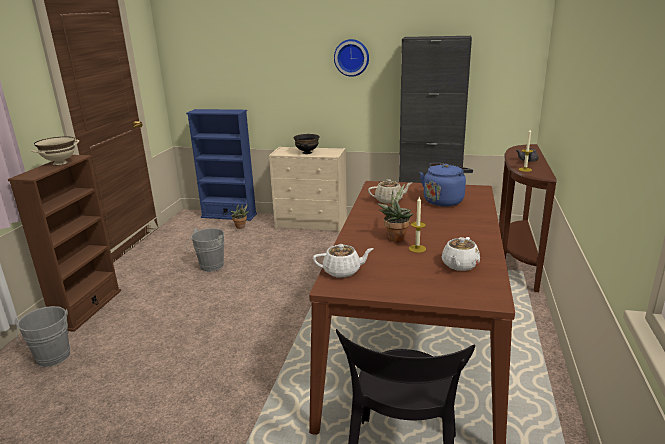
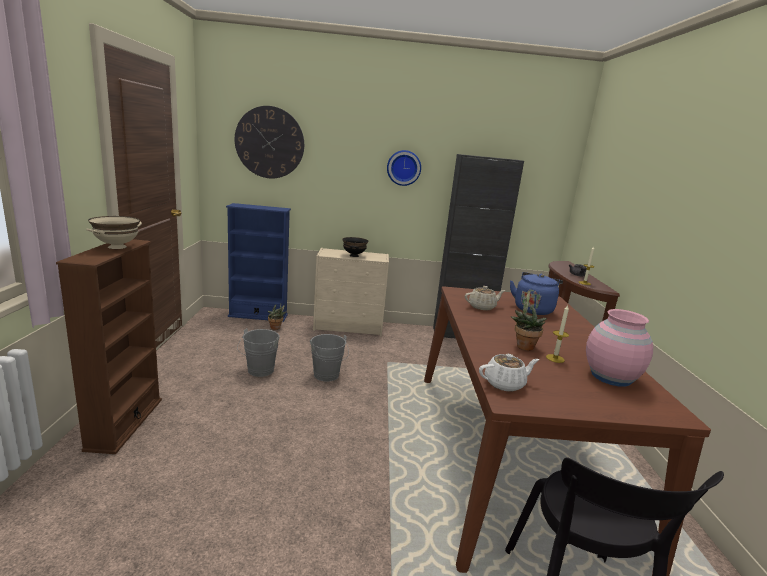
camera: 15 degrees left, 5 degrees down
grey bucket [14,306,70,367] -> grey bucket moved to [310,334,349,382]
white teapot [442,237,480,271] -> pink vase [586,309,653,387]
none -> wall clock [235,106,304,178]

